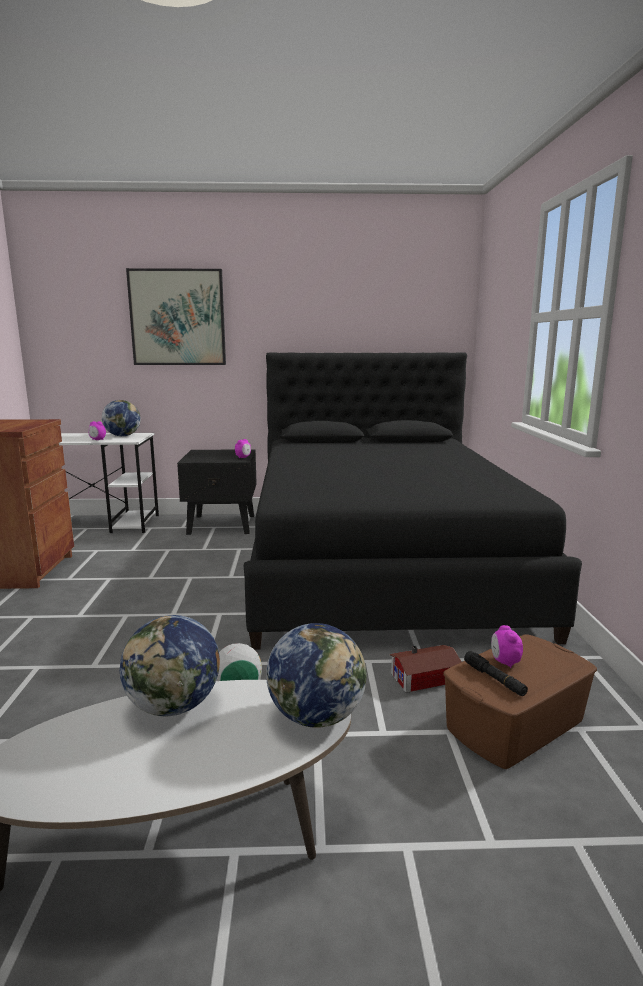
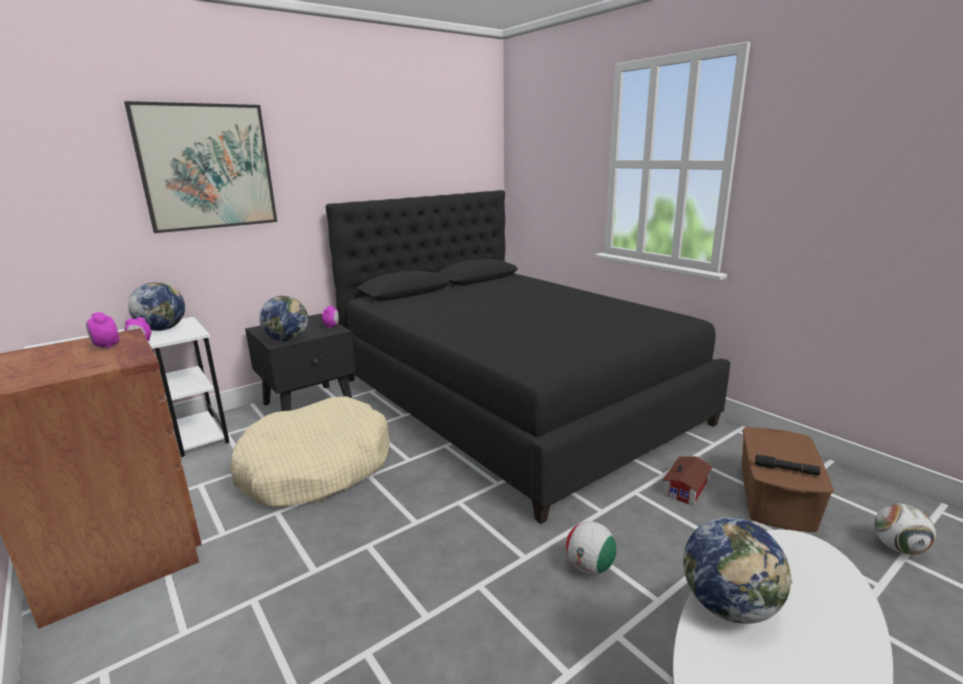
camera: 35 degrees left, 5 degrees up
globe [266,623,367,728] -> globe moved to [259,296,308,341]
alarm clock [491,625,523,668] -> alarm clock moved to [86,312,119,348]
none -> beige dog bed [230,396,390,508]
none -> football [874,504,936,555]

